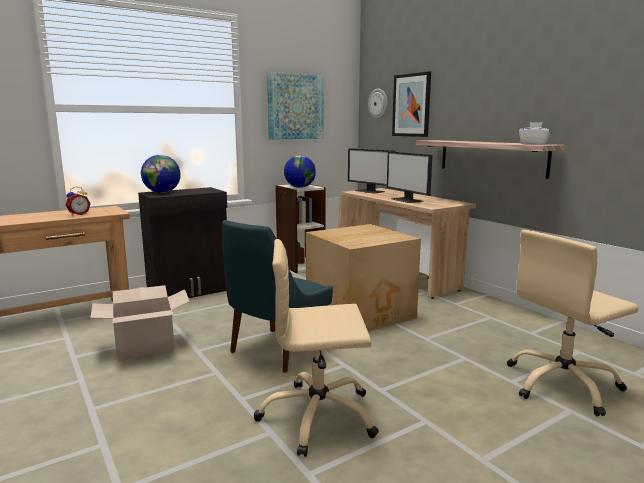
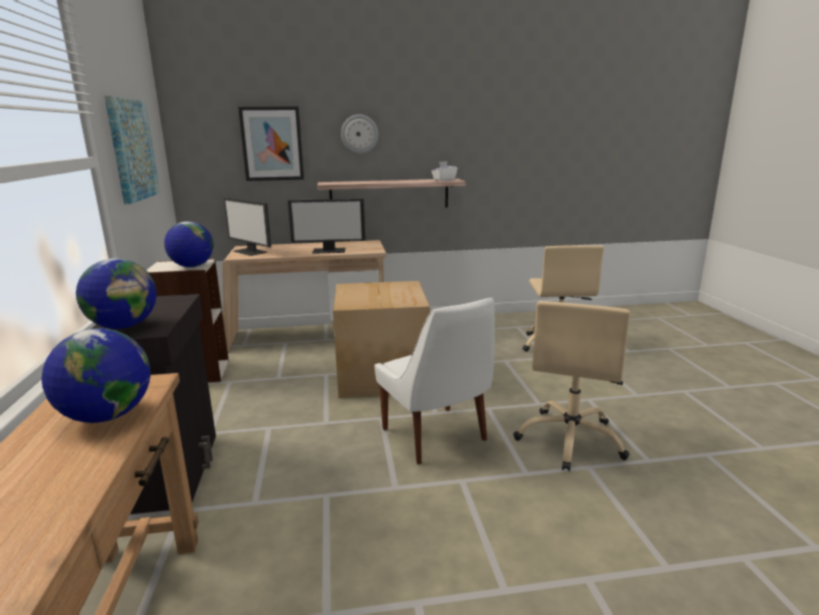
camera: 65 degrees left, 5 degrees up
alarm clock [66,187,91,216] -> globe [41,328,151,423]
cardboard box [91,285,190,360] -> none
blue chair [222,220,333,373] -> white chair [375,298,495,464]
monitor [348,148,395,194] -> monitor turned 60 degrees clockwise [224,198,271,256]
wall clock [368,88,388,120] -> wall clock moved to [341,114,378,154]

